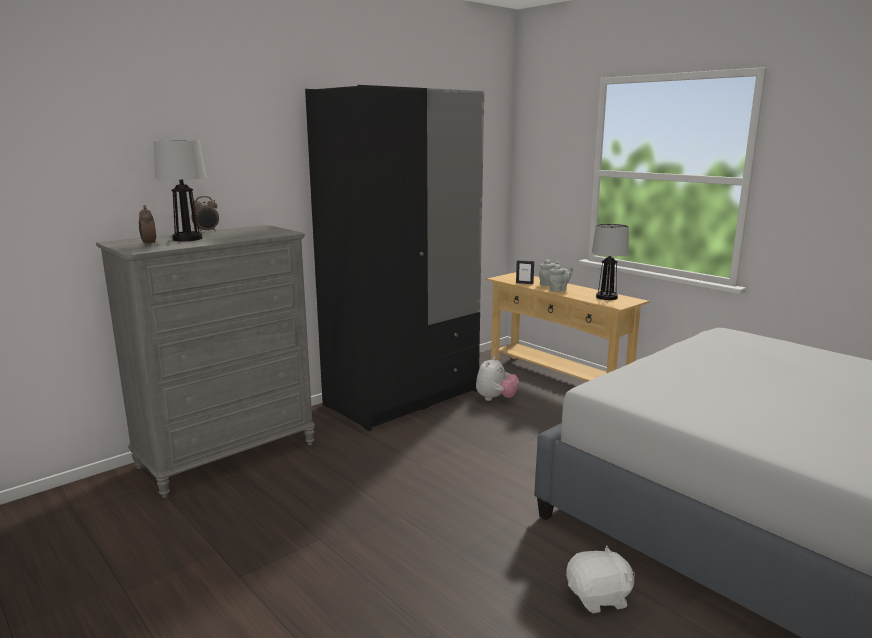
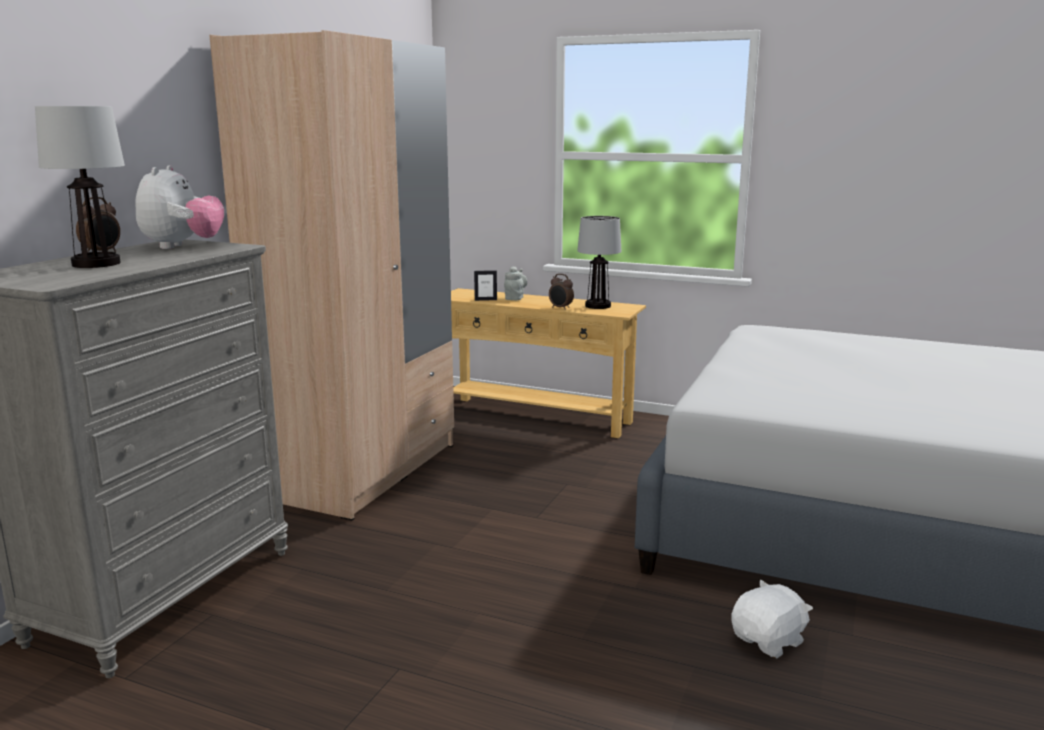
camera: 25 degrees left, 0 degrees up
alarm clock [139,205,156,246] -> alarm clock moved to [549,274,574,310]
black wardrobe [305,85,484,431] -> beige wardrobe [209,30,454,521]
plush toy [476,356,519,401] -> plush toy moved to [135,165,224,249]
grey teapot [549,264,573,292] -> none

